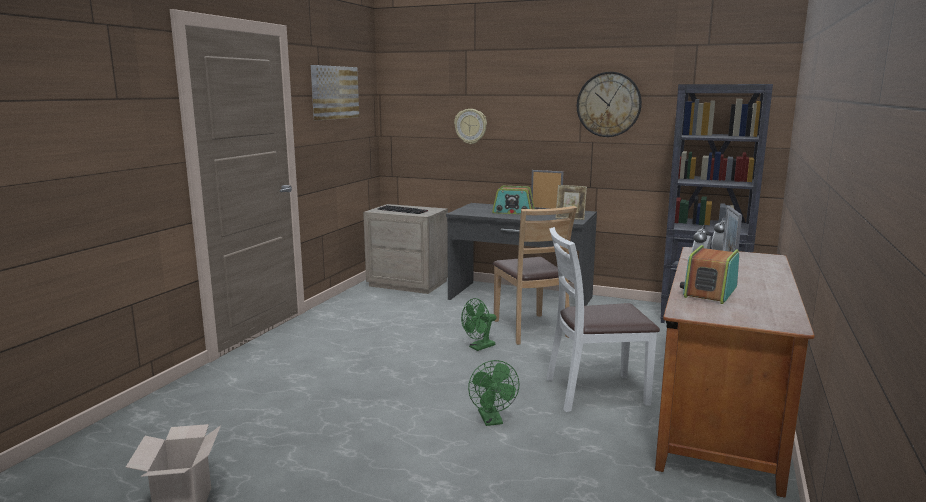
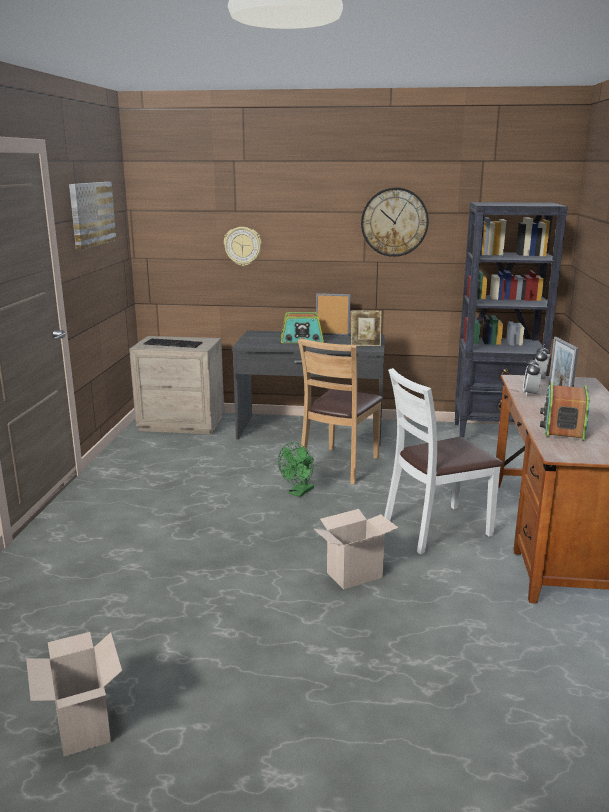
camera: 15 degrees left, 5 degrees up
green fan [468,360,519,426] -> cardboard box [314,509,398,589]
brown chair [493,206,577,345] -> brown chair turned 60 degrees clockwise [298,338,383,484]

